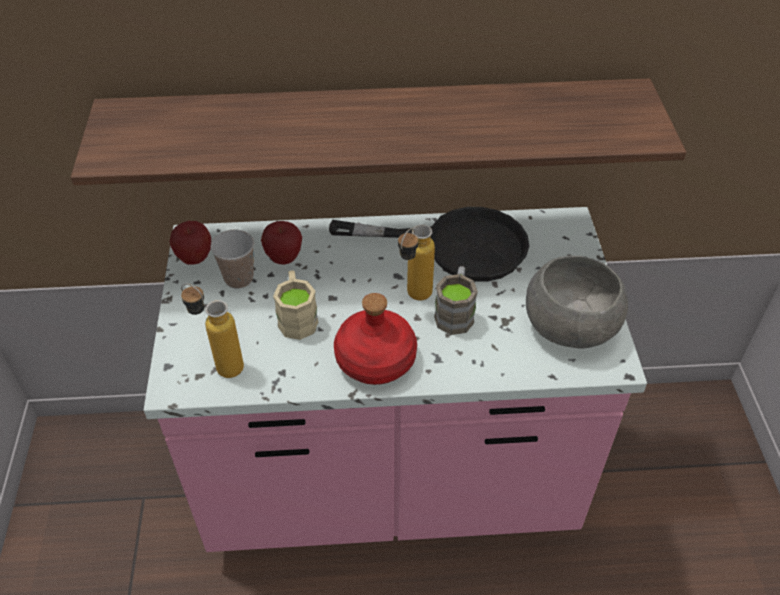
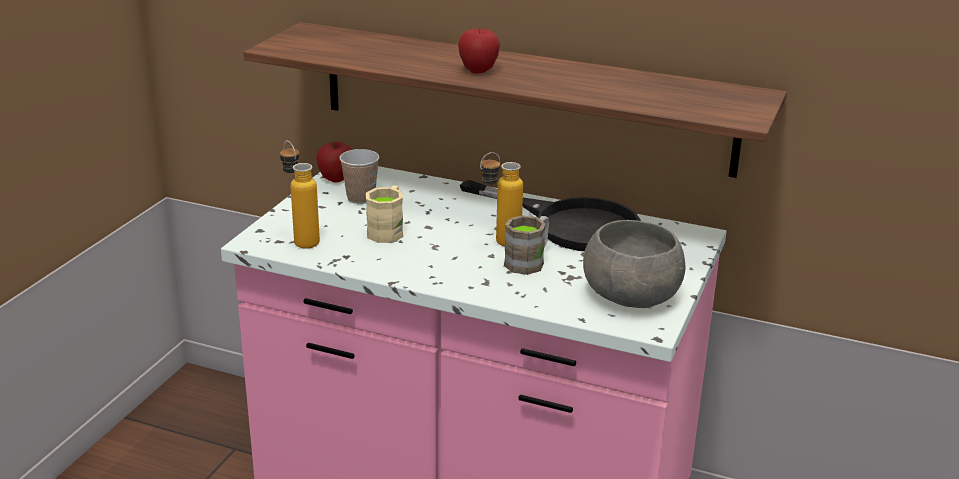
camera: 25 degrees right, 20 degrees down
apple [261,221,302,265] -> apple moved to [458,28,500,74]
red bottle [334,293,417,385] -> none

